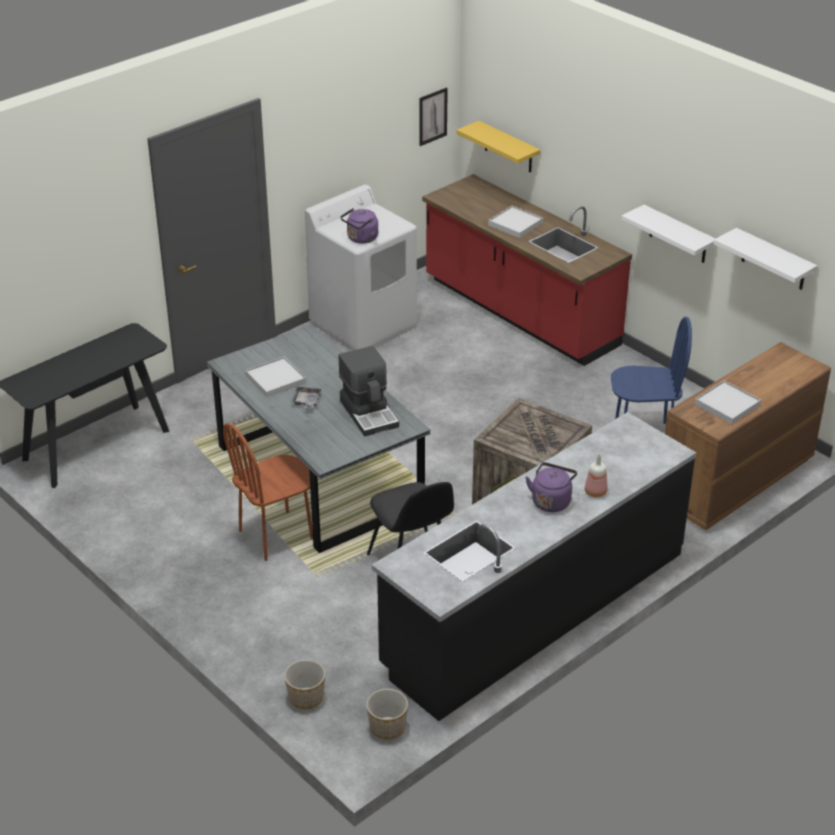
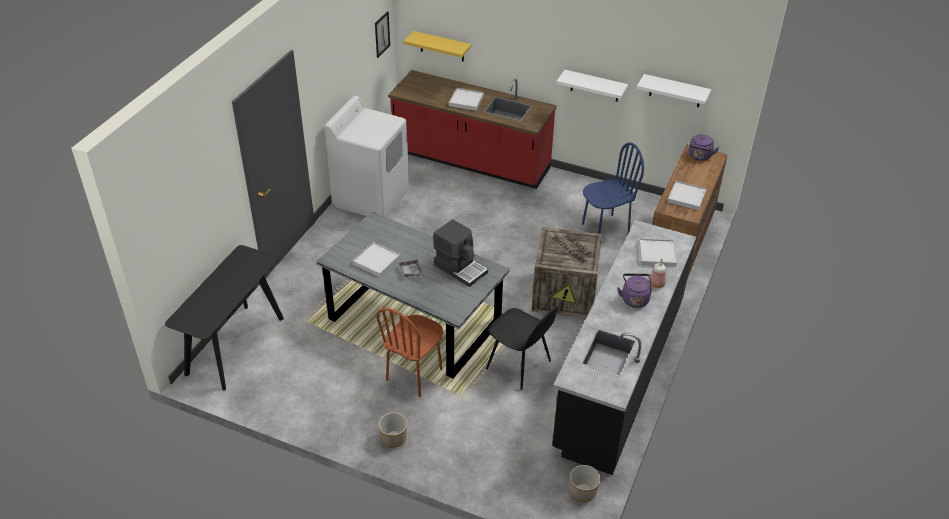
camera: 25 degrees left, 5 degrees up
planter [284,660,325,709] -> planter moved to [378,412,408,448]
purple kettle [340,208,378,244] -> purple kettle moved to [689,134,719,161]
none -> white tray [639,238,677,267]

